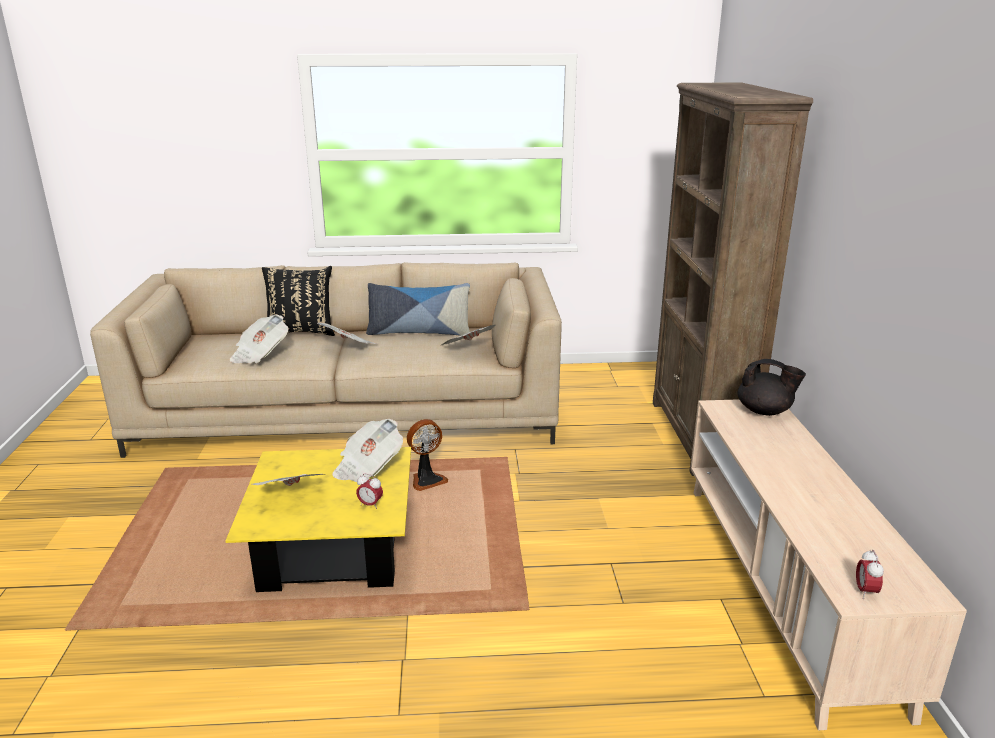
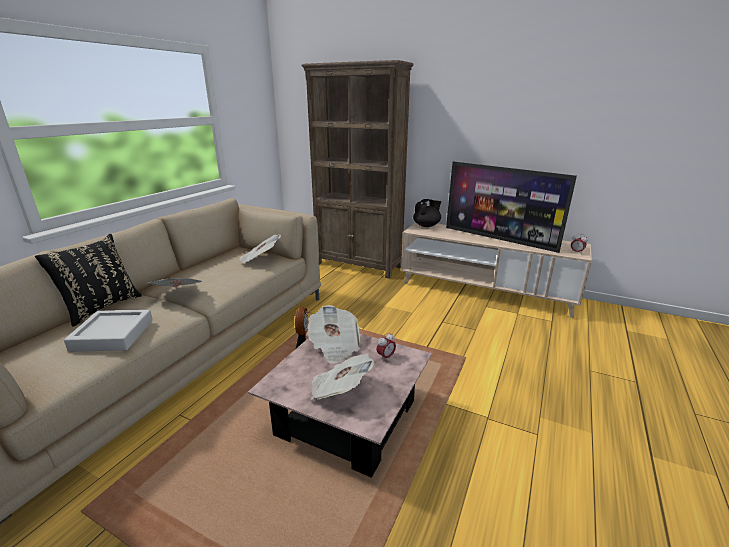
camera: 60 degrees left, 0 degrees up
yellow coffee table [226,447,411,592] -> pink coffee table [248,334,432,478]
newspaper [229,315,288,363] -> grey tray [64,310,153,352]
pillow [366,283,470,335] -> none
none -> television [446,162,577,253]

